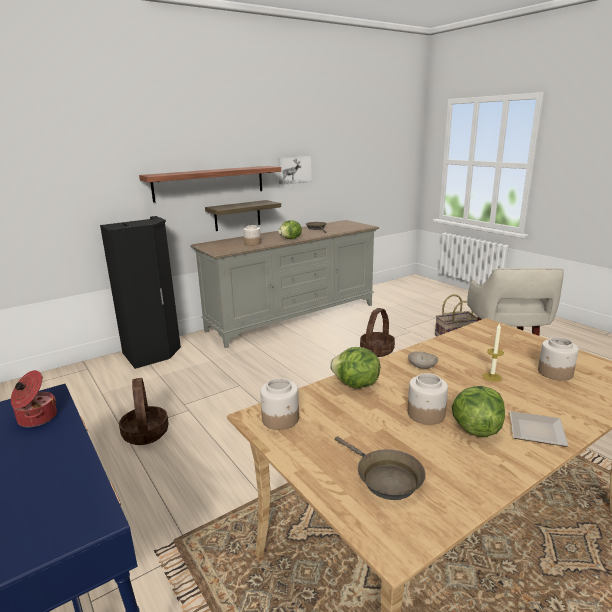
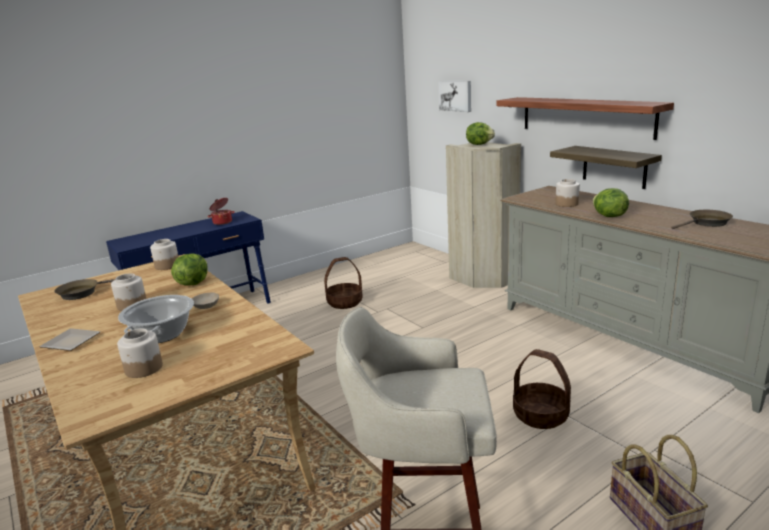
camera: 90 degrees right, 0 degrees up
black cabinet [100,216,181,369] -> beige cabinet [446,142,521,288]
picture [278,156,311,185] -> picture moved to [439,81,471,112]
lettuce [452,386,505,437] -> lettuce moved to [466,122,495,145]
candle [483,324,504,382] -> cooking pot [118,295,194,343]

